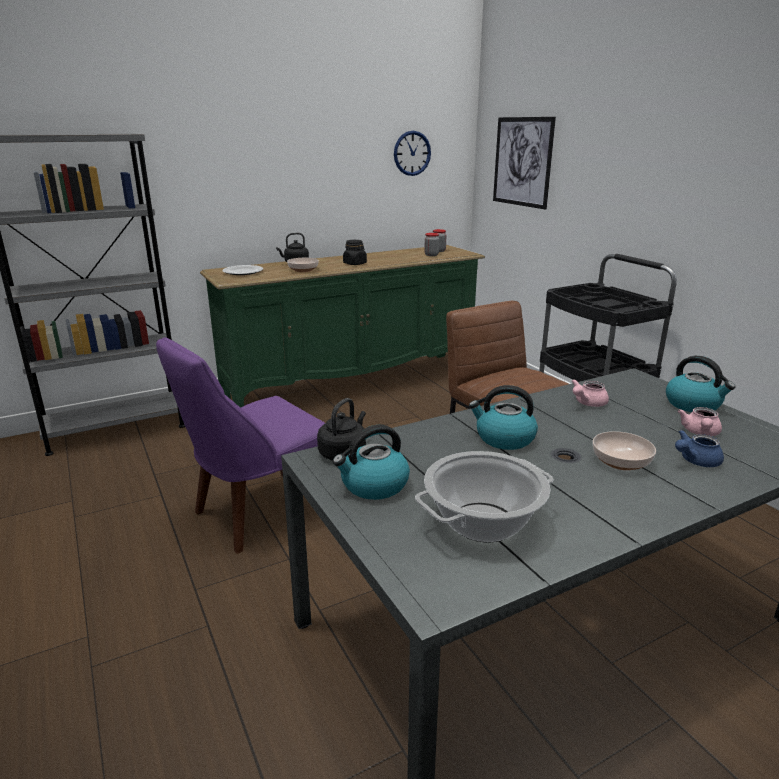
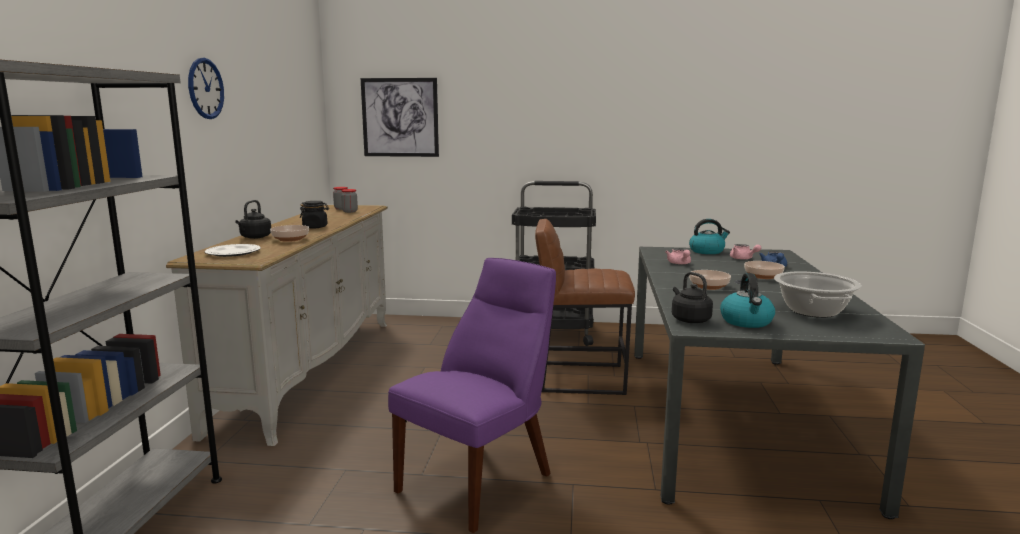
camera: 55 degrees left, 10 degrees down
purple chair [156,337,325,554] -> purple chair turned 135 degrees counterclockwise [388,258,556,533]
green cabinet [200,245,485,408] -> grey cabinet [166,205,388,446]
wall clock [394,131,431,176] -> wall clock moved to [188,58,224,119]
kettle [469,385,538,450] -> bowl [689,270,731,290]

